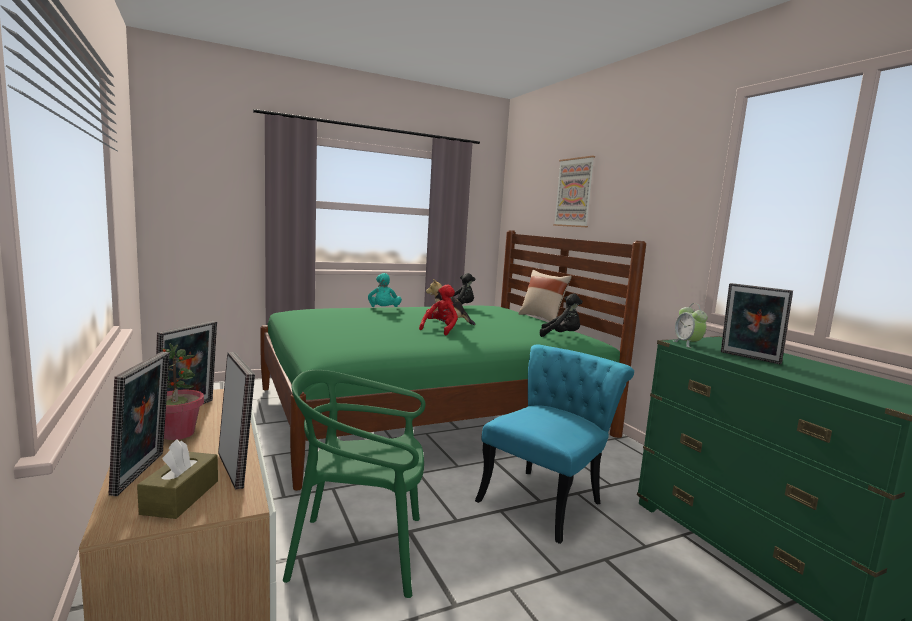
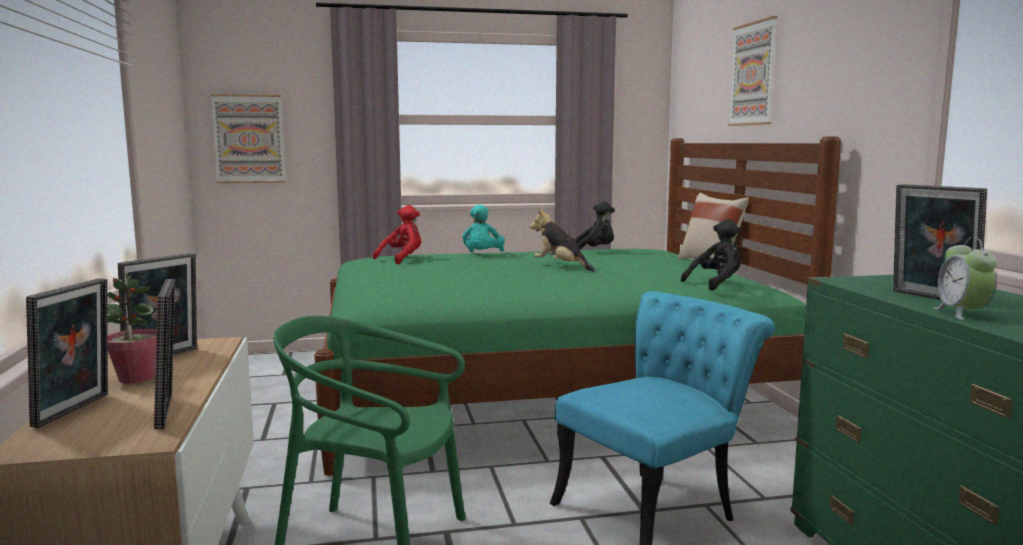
camera: 15 degrees right, 0 degrees up
brown tissue box [137,439,218,519] -> none
red plush toy [419,284,458,336] -> red plush toy moved to [373,205,421,264]
black plush toy [540,293,583,337] -> black plush toy turned 60 degrees counterclockwise [681,219,741,291]
alarm clock [673,303,708,348] -> alarm clock moved to [934,237,997,320]
none -> picture [211,94,286,183]

